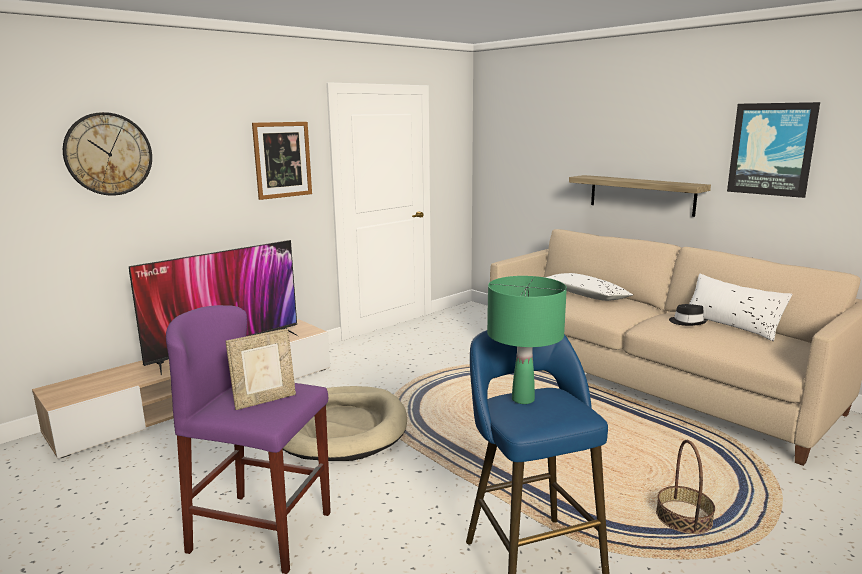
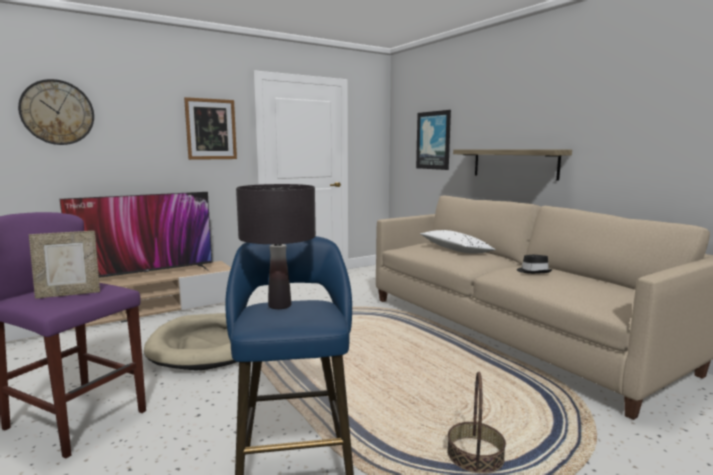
camera: 10 degrees right, 5 degrees down
green table lamp [487,276,567,404] -> black table lamp [236,184,316,309]
white pillow [689,274,792,341] -> none
picture [727,102,820,198] -> picture moved to [416,110,451,170]

